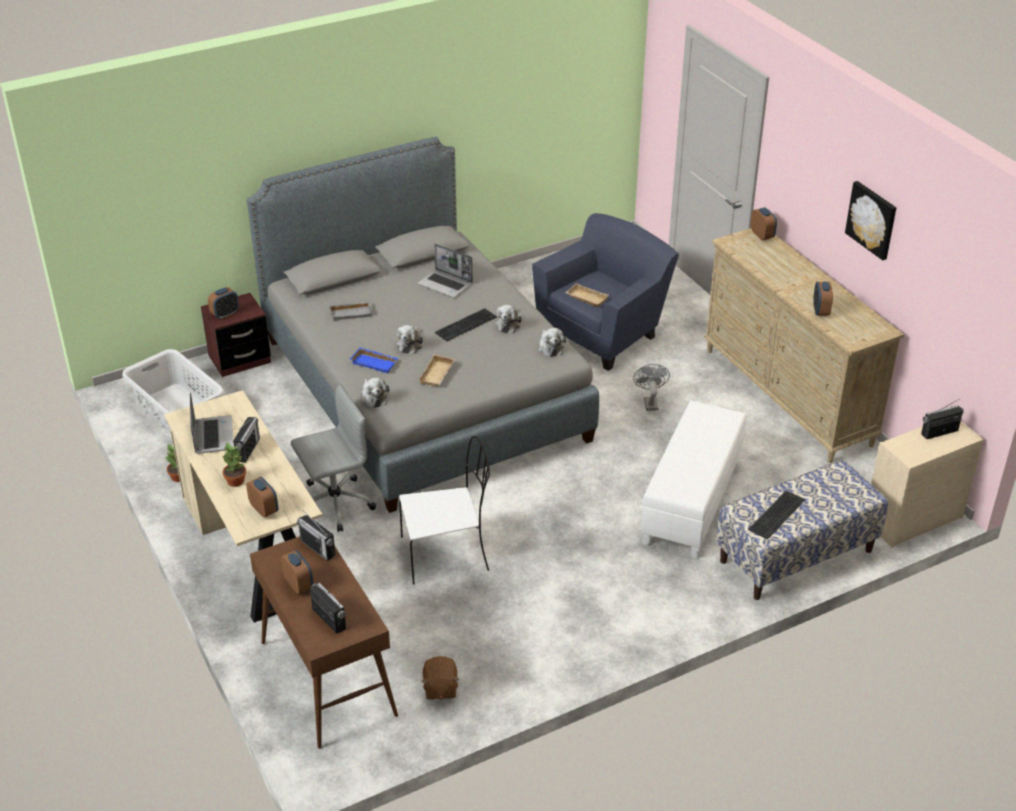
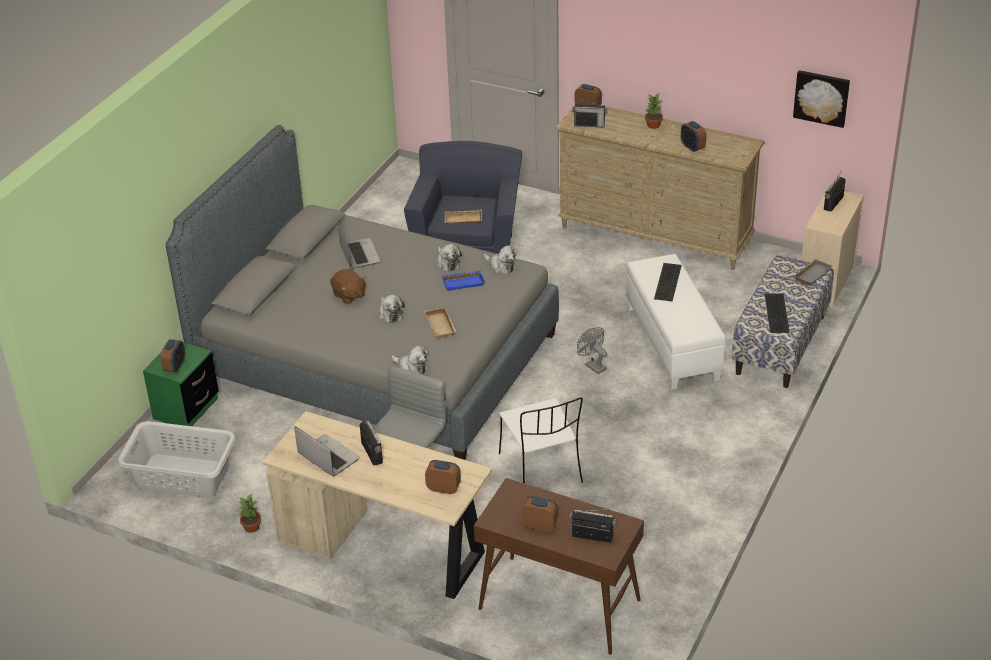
camera: 35 degrees left, 0 degrees up
brown nightstand [201,293,271,377] -> green nightstand [143,339,219,426]
potted plant [222,442,246,487] -> potted plant moved to [645,94,663,129]
radio [297,510,336,561] -> radio moved to [572,98,607,128]
grey tray [329,302,373,320] -> grey tray moved to [794,259,832,286]
blue tray [350,348,398,373] -> blue tray moved to [441,271,485,291]
white chair [399,436,490,585] -> white chair turned 120 degrees clockwise [499,398,583,483]
laptop [418,244,473,298] -> laptop turned 105 degrees counterclockwise [337,220,381,269]
brown plush toy [421,656,460,700] -> brown plush toy moved to [330,269,366,304]
keyboard [435,308,497,341] -> keyboard moved to [654,263,682,302]
grey fan [633,364,670,411] -> grey fan moved to [577,327,608,374]
picture [845,181,896,260] -> picture moved to [793,70,850,128]

